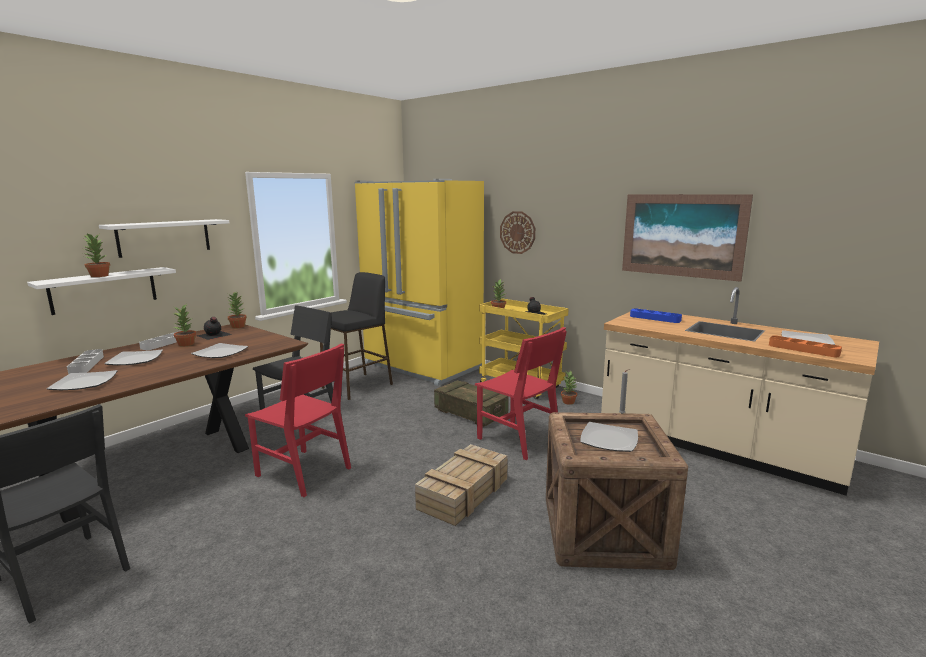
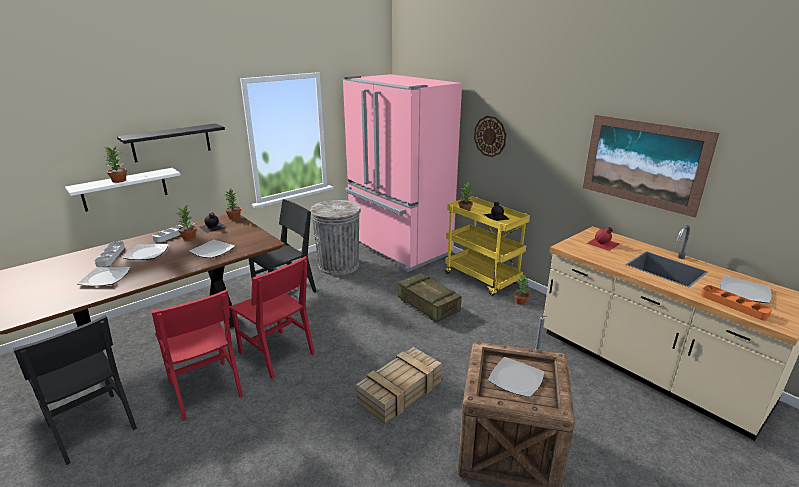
camera: 10 degrees right, 10 degrees up
white shelf [99,219,230,258] -> black shelf [117,123,225,163]
black stool [320,272,393,400] -> grey trash can [310,200,361,275]
yellow fridge [354,179,484,386] -> pink fridge [342,74,462,272]
red chair [475,327,567,460] -> red chair moved to [151,289,243,421]
blue tray [630,308,682,323] -> red bottle [586,227,620,251]

